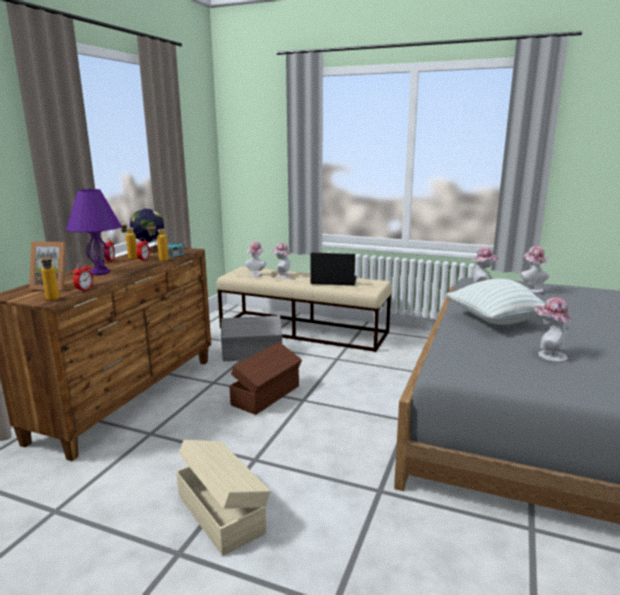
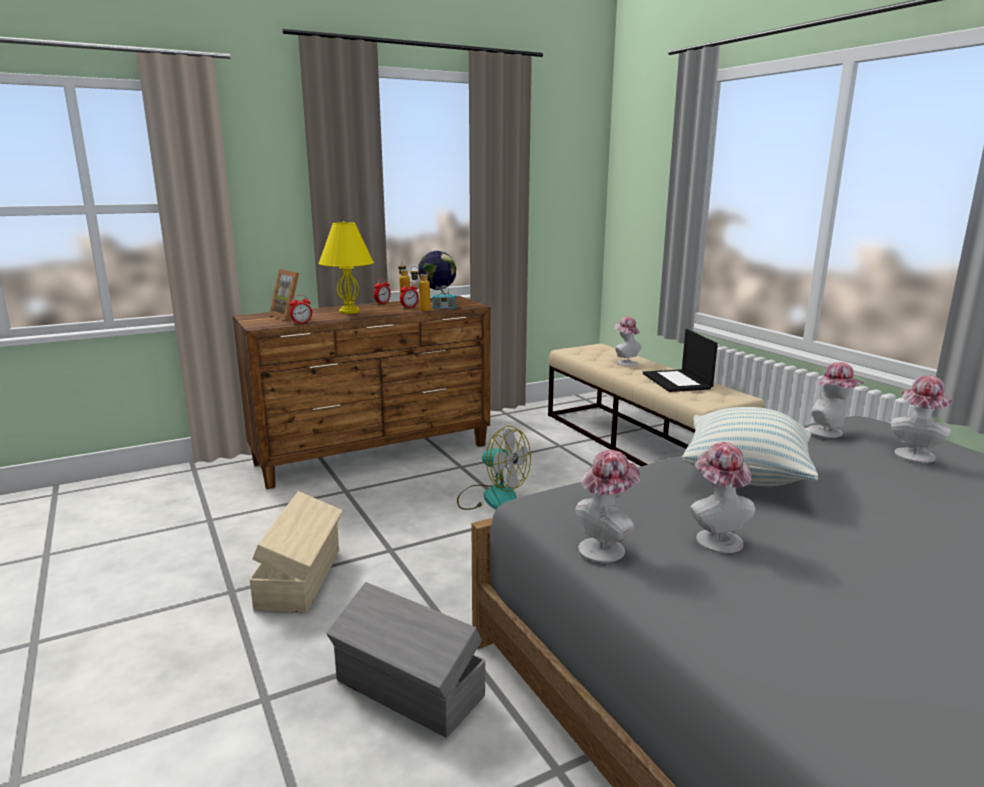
camera: 40 degrees right, 0 degrees up
bottle [41,254,59,301] -> none
purple table lamp [66,188,122,275] -> yellow table lamp [318,221,374,314]
grey storage box [221,316,282,361] -> grey storage box moved to [326,582,485,738]
brown storage box [229,342,302,415] -> fan [457,426,531,510]
hat [245,241,266,277] -> hat moved to [575,450,640,562]
laptop [310,253,357,285] -> laptop turned 150 degrees counterclockwise [643,329,718,392]

